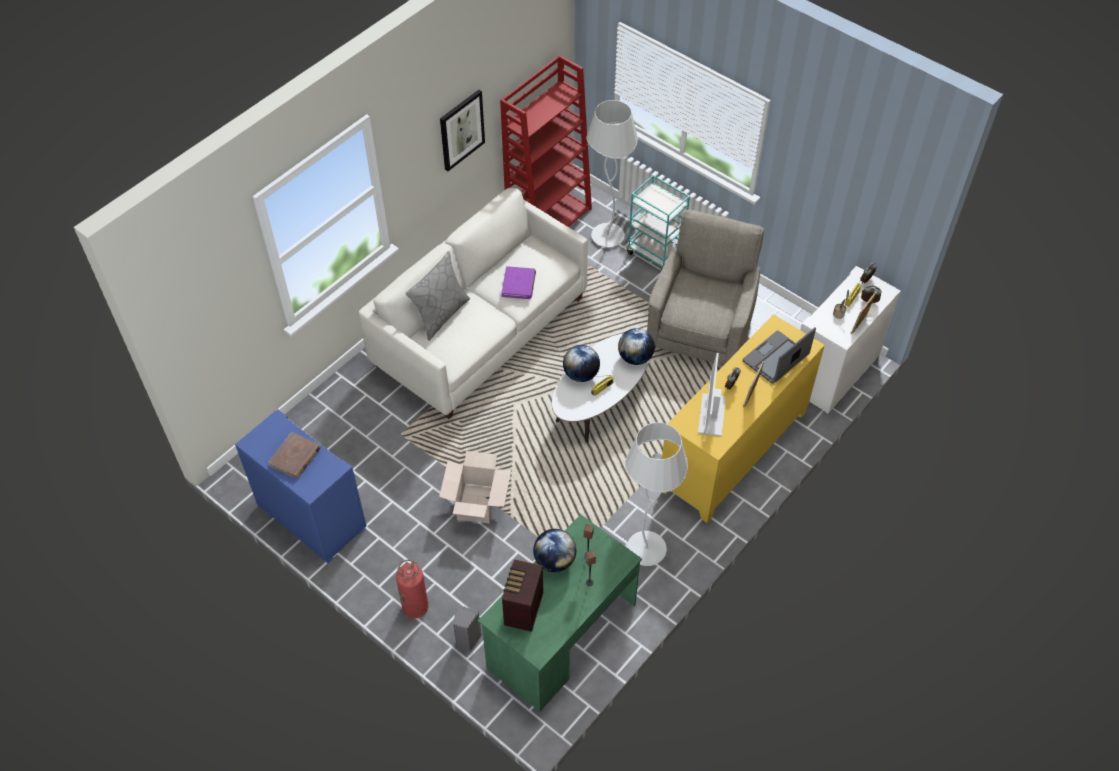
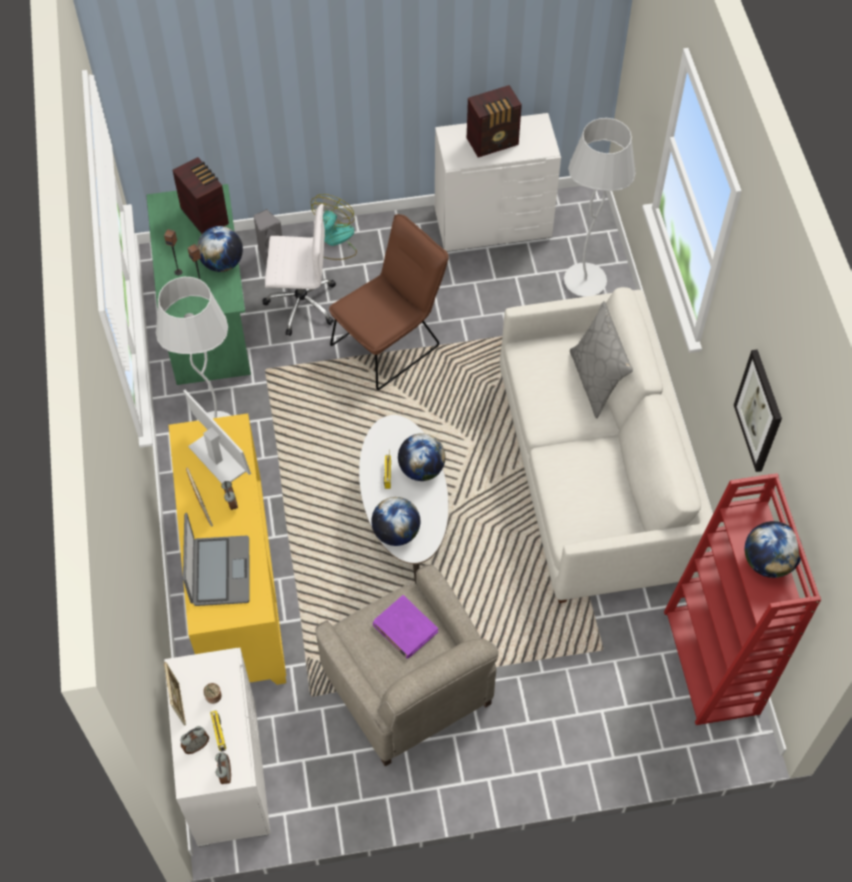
camera: 130 degrees right, 5 degrees up
blue dresser [235,409,367,564] -> white dresser [435,113,561,252]
brown book [268,432,321,478] -> radio [467,85,522,158]
fire extinguisher [396,559,428,618] -> fan [311,194,357,260]
cardboard box [439,451,511,523] -> brown chair [329,214,449,390]
purple book [501,266,536,299] -> purple book moved to [373,595,438,658]
white floor lamp [586,100,638,248] -> white floor lamp moved to [564,118,636,297]
turquoise cart [627,175,690,270] -> none
none -> white office chair [262,204,336,336]
none -> globe [745,521,802,578]

